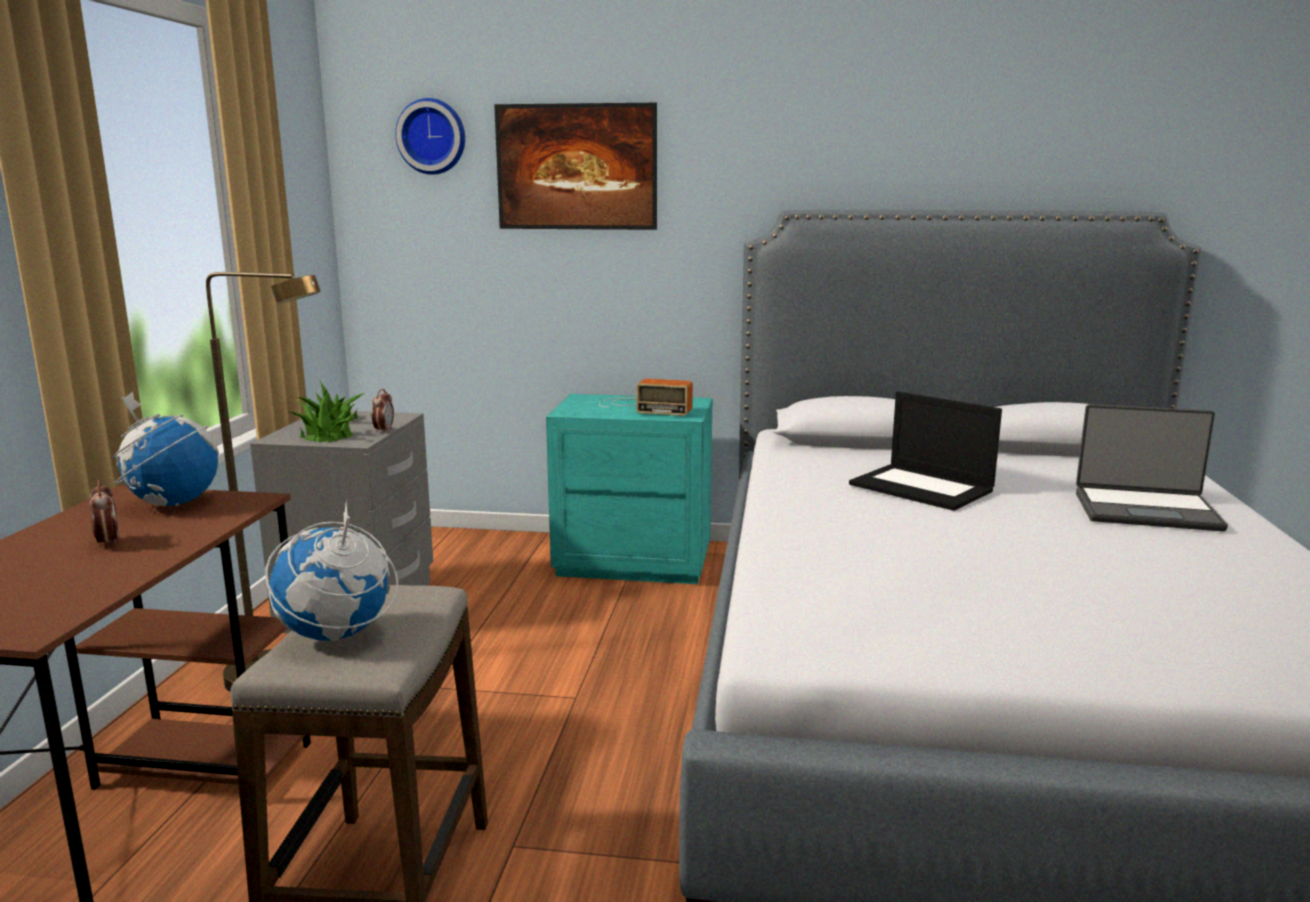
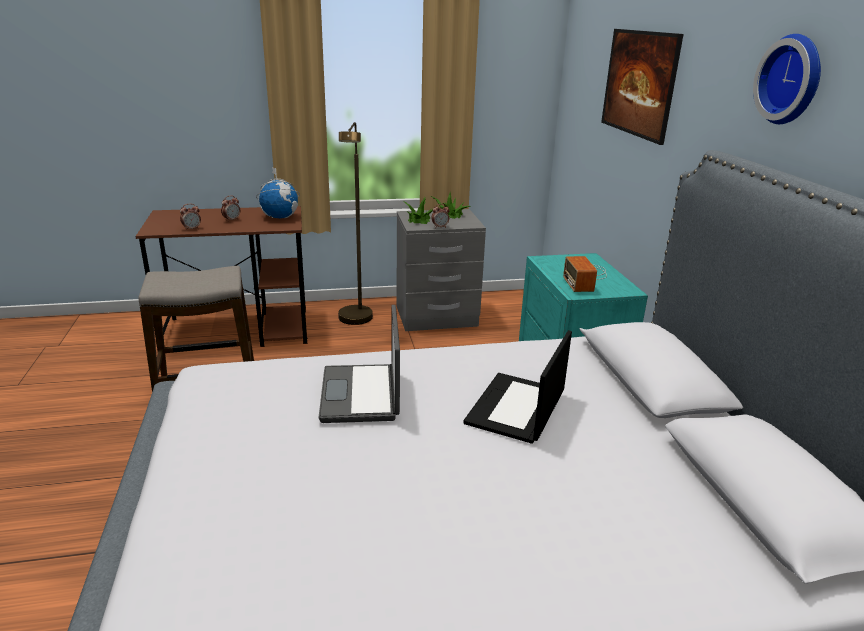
camera: 70 degrees right, 10 degrees up
globe [265,503,398,641] -> none
wall clock [395,98,465,175] -> wall clock moved to [753,34,821,124]
laptop [1076,404,1228,531] -> laptop moved to [319,305,400,423]
none -> alarm clock [180,204,201,231]

